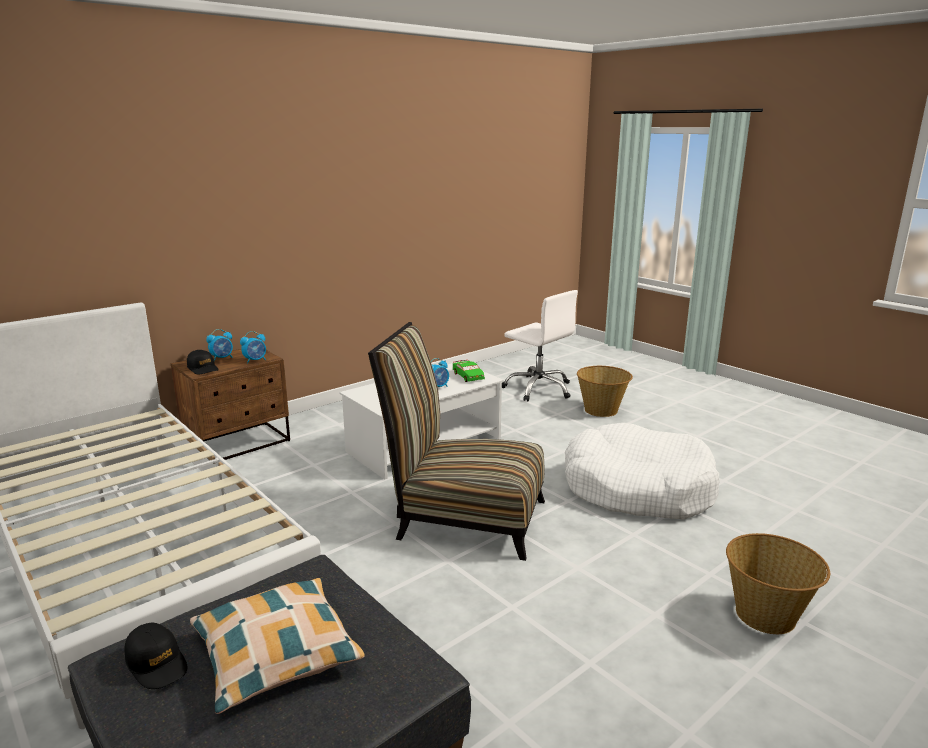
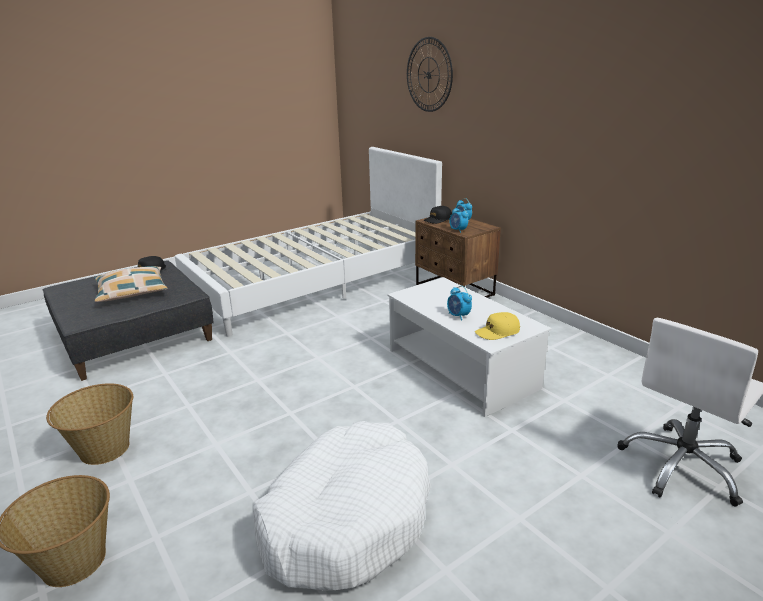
camera: 95 degrees right, 5 degrees up
chair [368,322,545,561] -> none
green toy car [453,360,485,382] -> yellow cap [475,312,520,340]
basket [577,366,633,417] -> basket moved to [46,383,133,465]
none -> wall clock [407,37,453,112]

